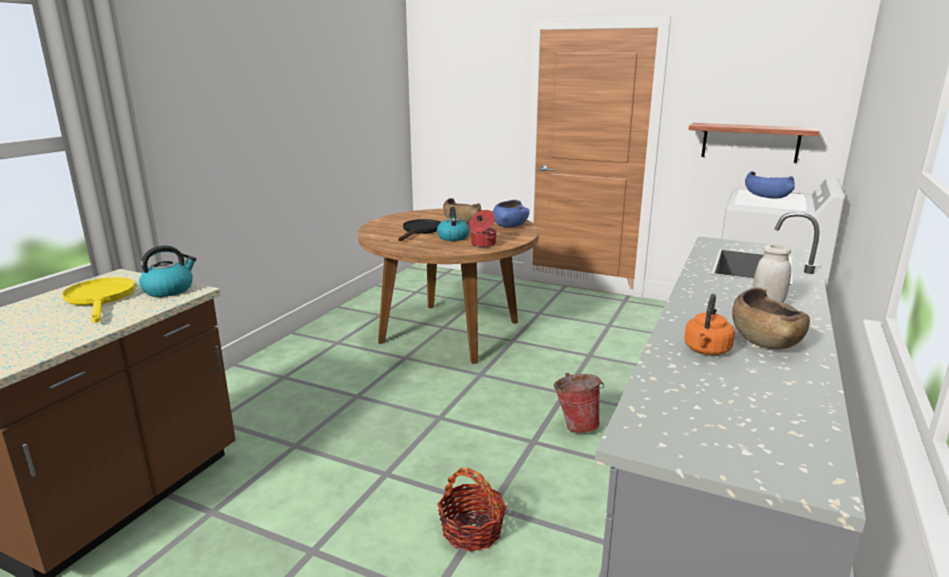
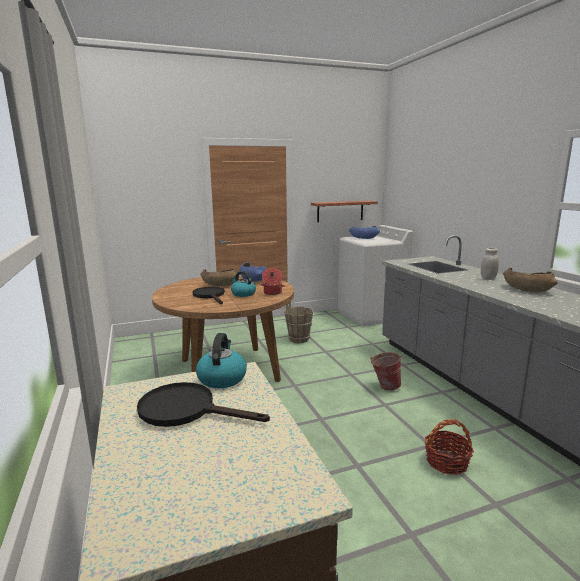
camera: 45 degrees left, 5 degrees down
yellow frying pan [62,277,135,323] -> black frying pan [137,382,270,427]
orange kettle [684,294,735,355] -> none
none -> brown bucket [284,302,313,343]

